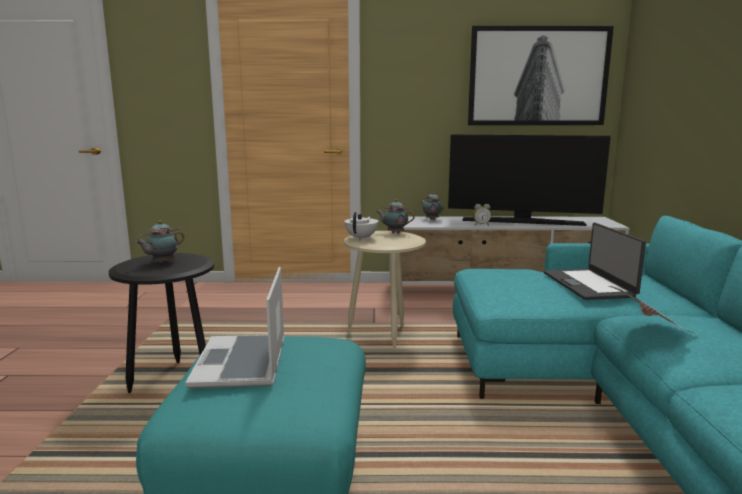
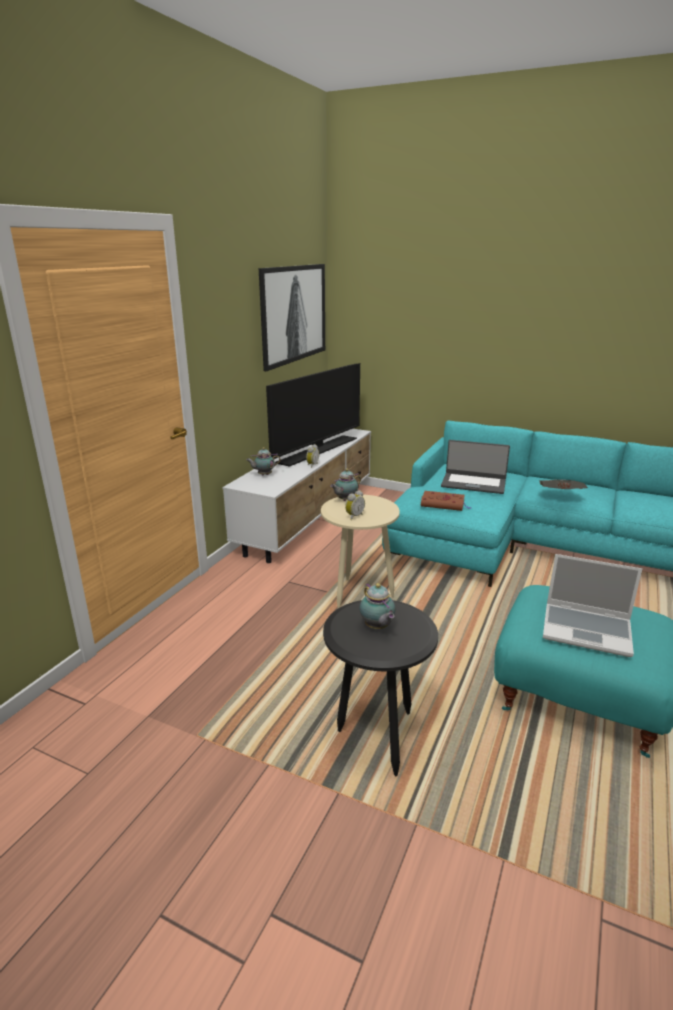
camera: 65 degrees left, 10 degrees up
white teapot [344,212,378,240] -> alarm clock [345,490,365,520]
none -> brown book [421,491,472,511]

